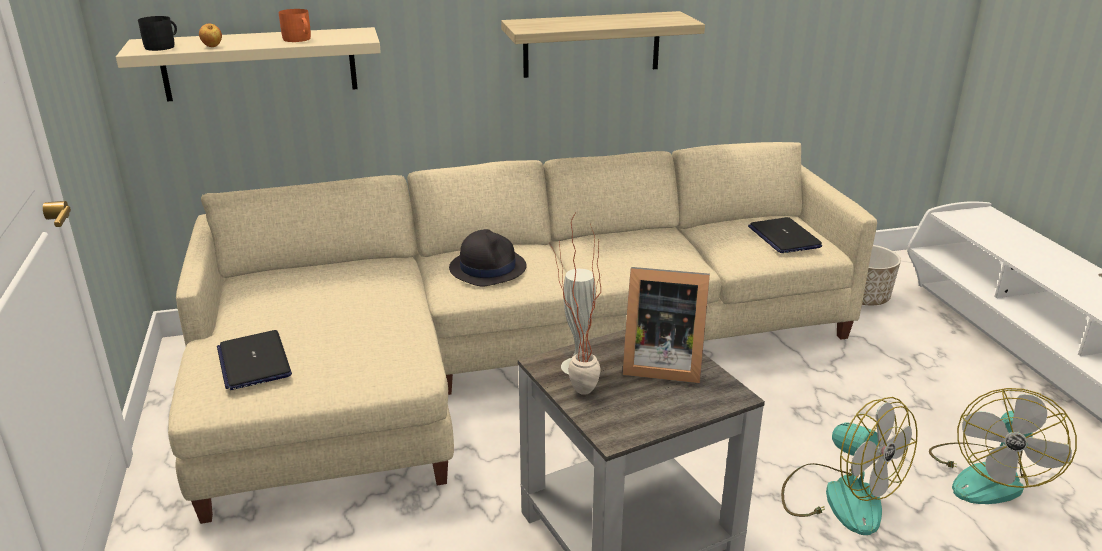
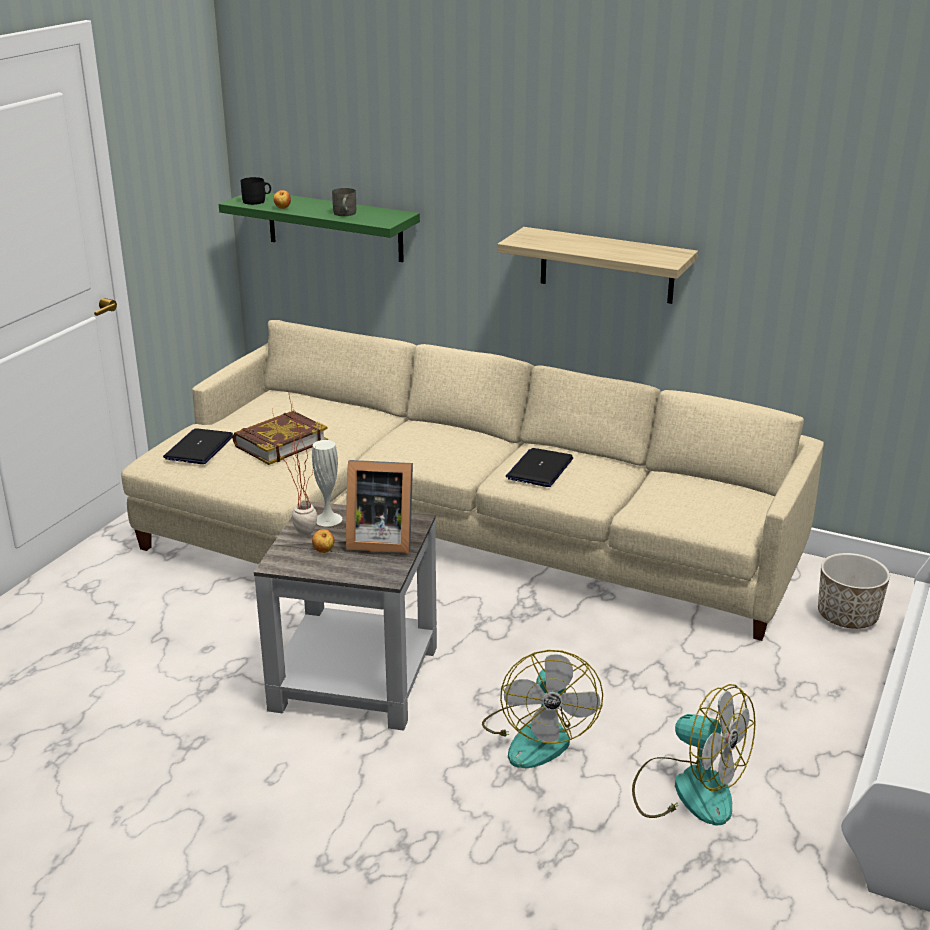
camera: 40 degrees right, 0 degrees up
beige shelf [116,27,381,102] -> green shelf [219,193,420,262]
orange mug [278,9,311,42] -> grey mug [332,188,356,216]
black hat [449,229,527,286] -> none
picture frame [622,267,710,383] -> picture frame turned 45 degrees counterclockwise [346,460,413,553]
laptop [748,217,822,253] -> laptop moved to [506,448,573,487]
fan [929,388,1077,504] -> fan turned 120 degrees counterclockwise [632,684,755,825]
none -> book [233,411,328,465]
none -> apple [312,529,334,553]

